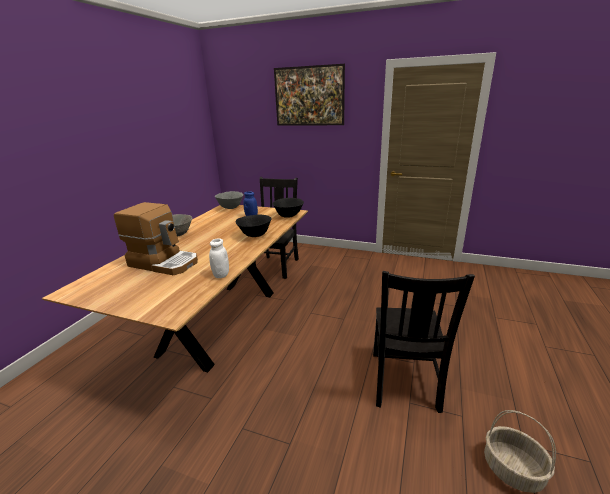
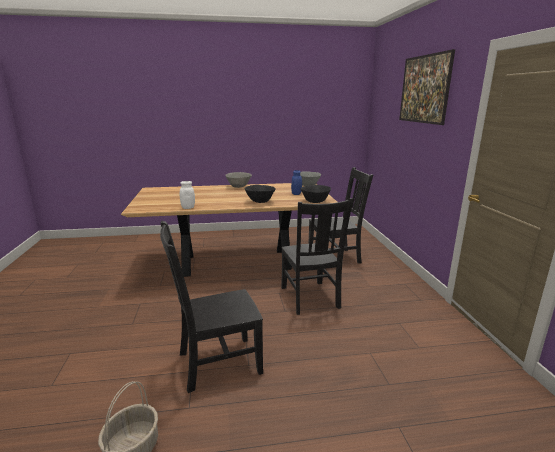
camera: 60 degrees right, 5 degrees down
coffee machine [114,202,198,275] -> none
none -> black chair [281,198,353,315]

